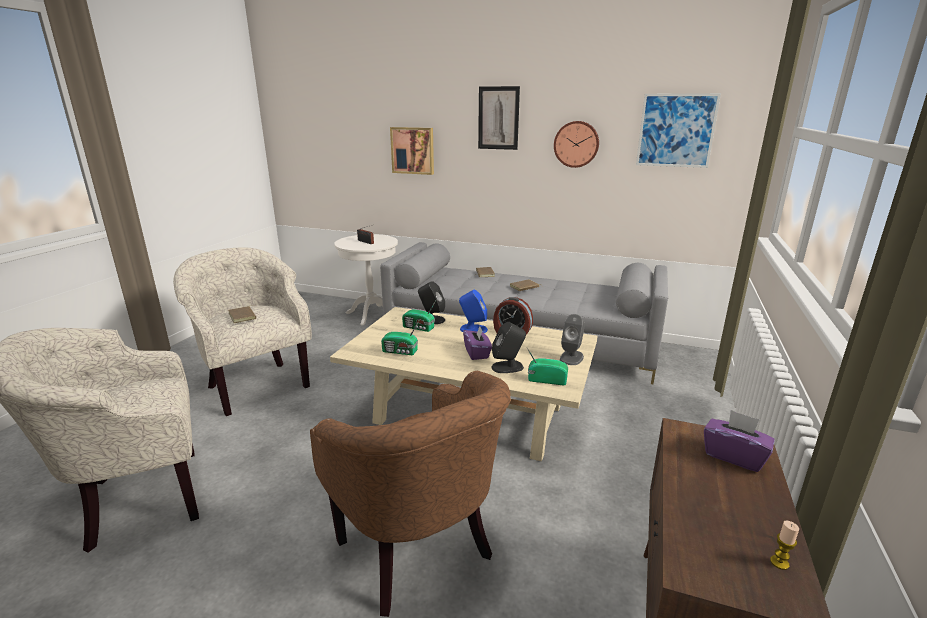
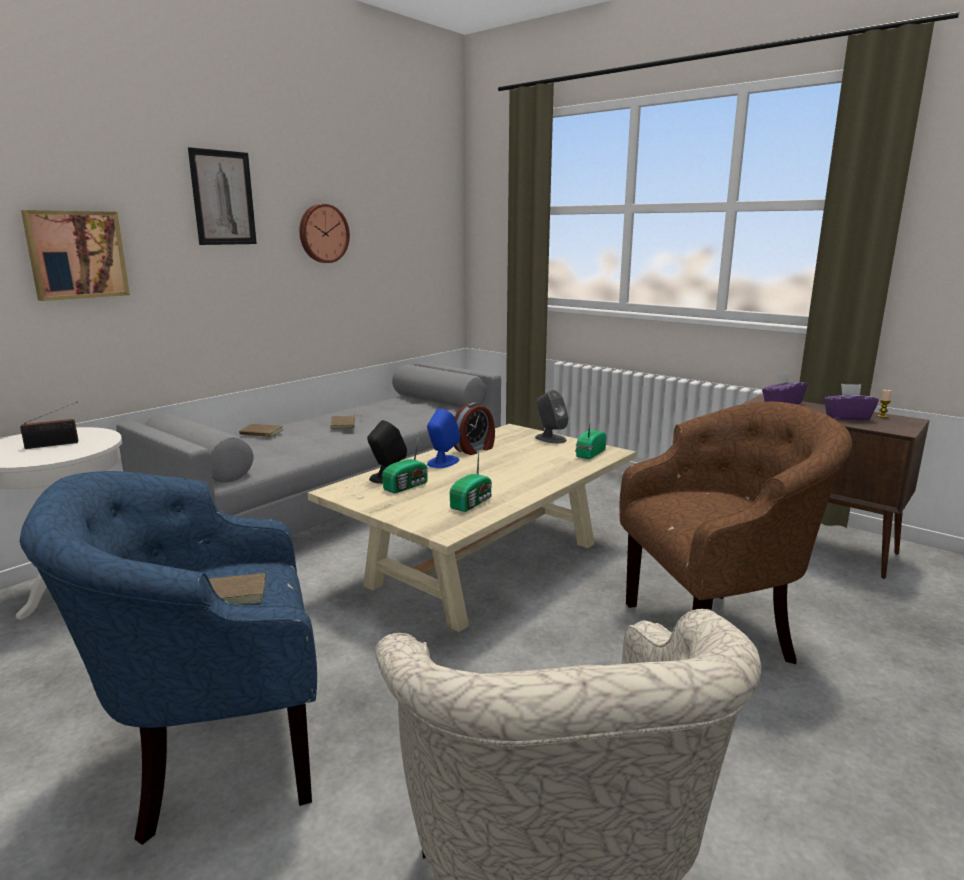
camera: 70 degrees left, 5 degrees down
beige armchair [173,247,312,416] -> blue armchair [19,471,317,845]
purple tissue box [463,326,492,360] -> purple tissue box moved to [824,384,879,420]
black speaker [491,322,526,373] -> none
picture [636,93,721,168] -> none

